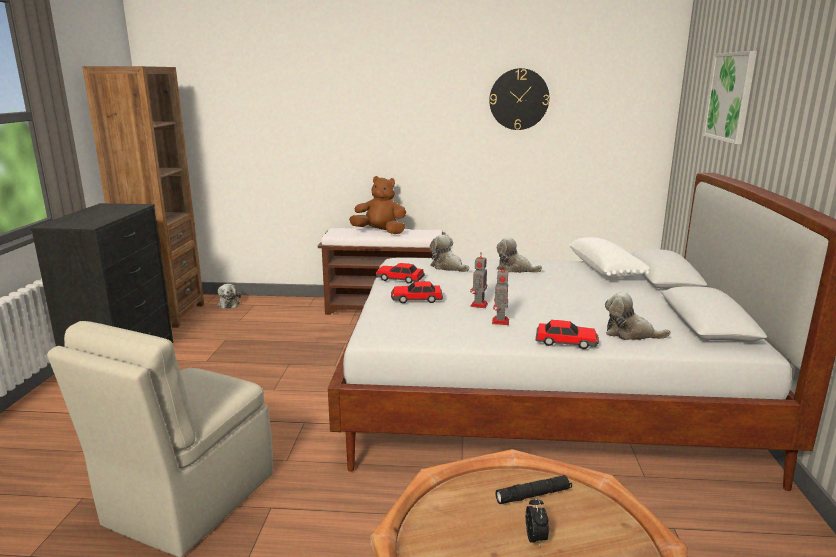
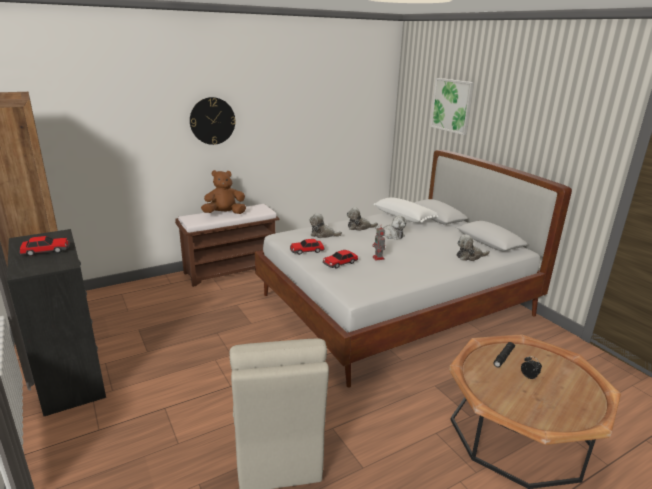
camera: 35 degrees left, 5 degrees up
plush toy [217,284,241,309] -> plush toy moved to [376,216,406,240]
wall clock [489,68,549,130] -> wall clock moved to [190,97,236,145]
toy robot [492,270,509,325] -> none
toy car [536,320,599,349] -> toy car moved to [19,236,70,256]

